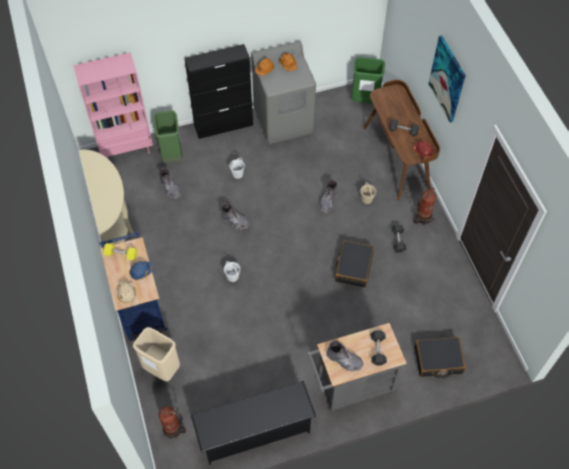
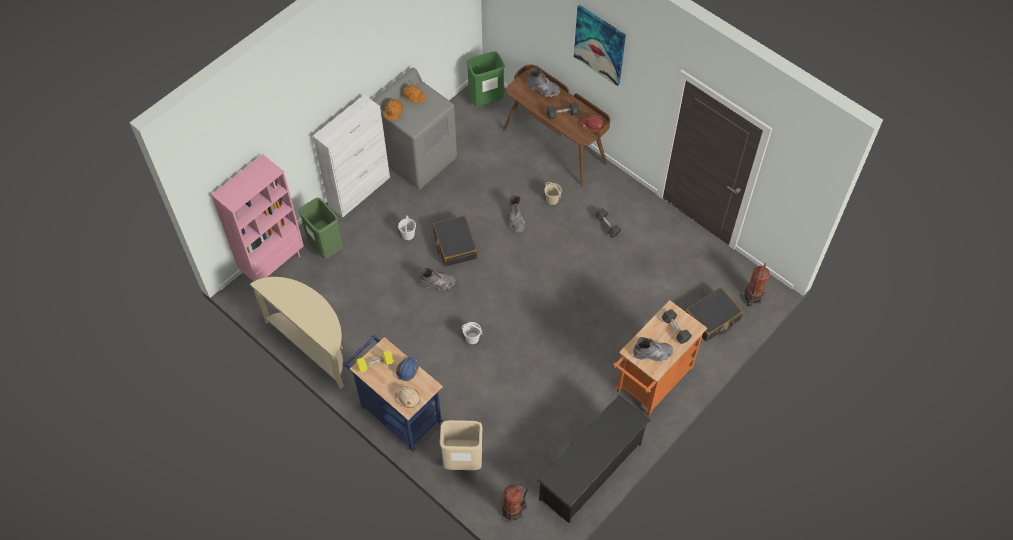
camera: 30 degrees left, 0 degrees up
grey boot [159,168,181,199] -> grey boot moved to [527,68,560,97]
black cabinet [184,44,253,139] -> white cabinet [313,95,390,218]
grey cart [307,323,407,413] -> orange cart [613,300,707,416]
black suitcase [335,240,374,288] -> black suitcase moved to [433,215,478,267]
fire extinguisher [413,188,437,225] -> fire extinguisher moved to [742,263,770,307]

